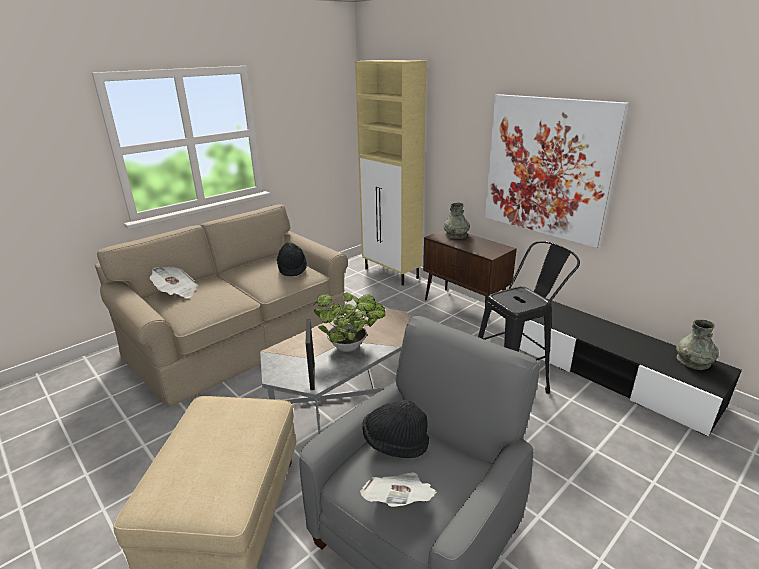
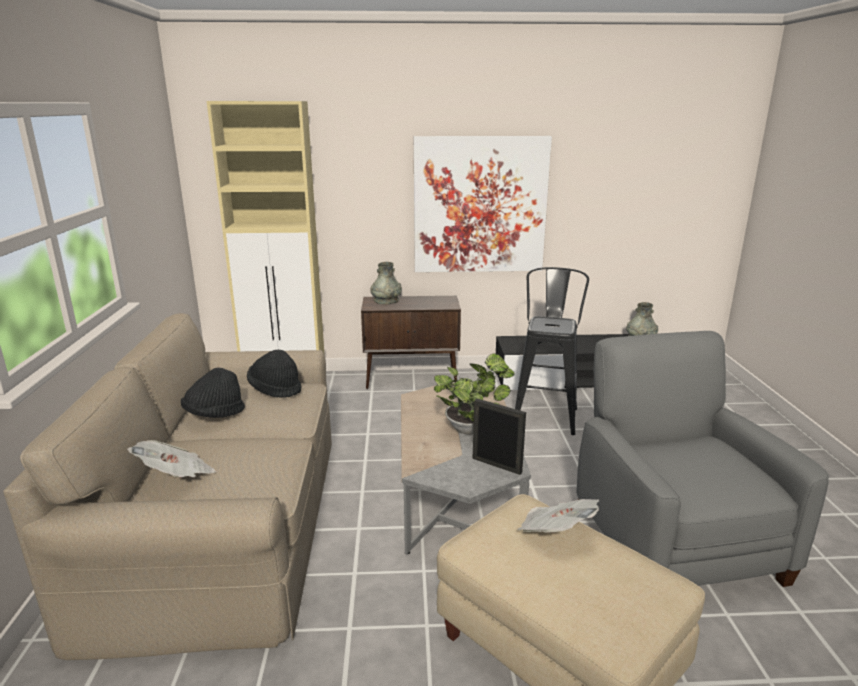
camera: 50 degrees left, 5 degrees down
newspaper [360,472,437,507] -> newspaper moved to [517,499,600,533]
black hat [362,400,429,458] -> black hat moved to [181,368,245,418]

